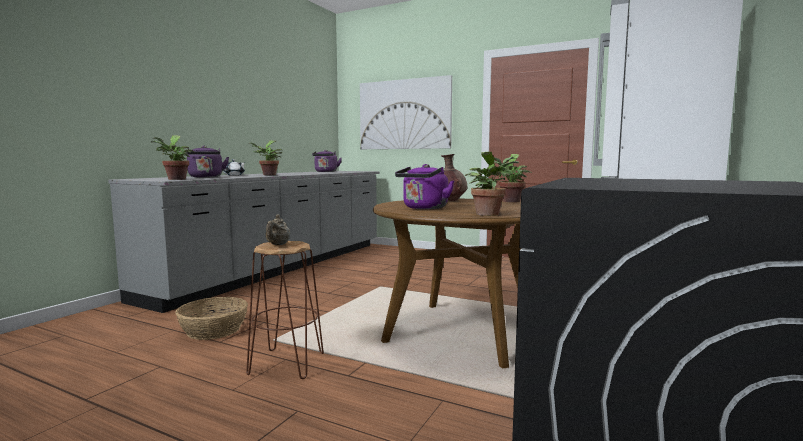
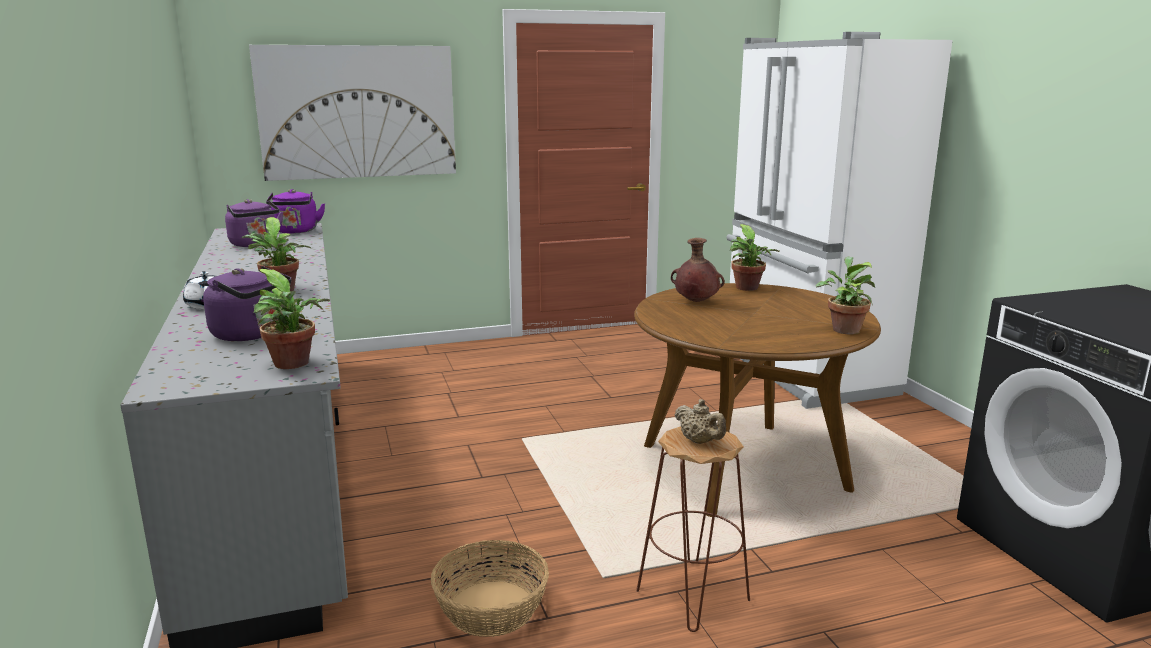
camera: 45 degrees left, 10 degrees up
purple kettle [395,164,454,209] -> purple kettle moved to [266,189,325,234]

